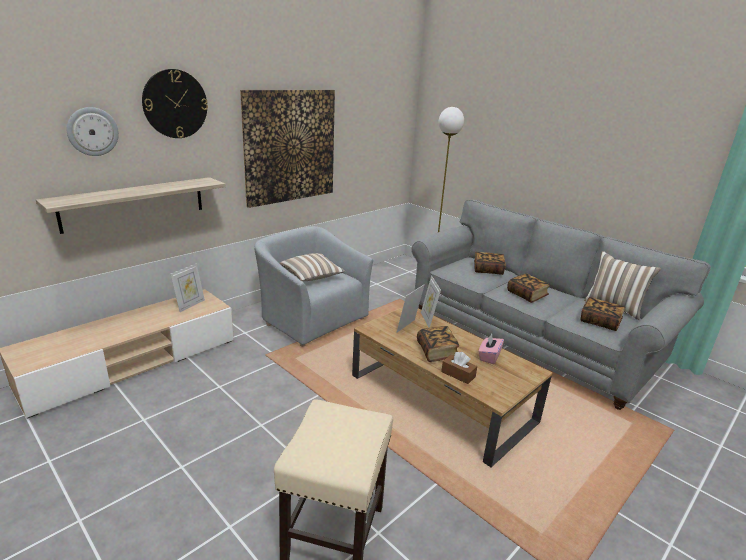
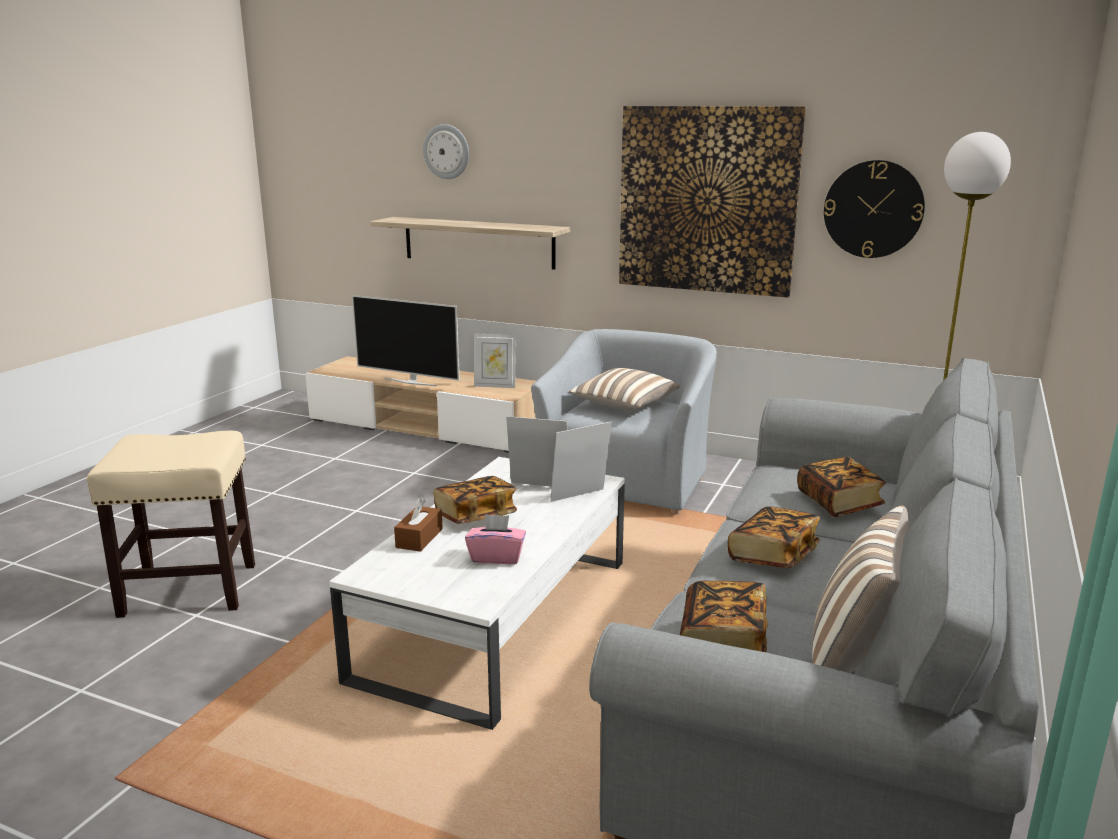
camera: 70 degrees right, 5 degrees down
wall clock [142,69,208,138] -> wall clock moved to [824,160,925,258]
brown coffee table [352,307,552,467] -> white coffee table [329,457,625,730]
none -> television [352,295,460,386]

